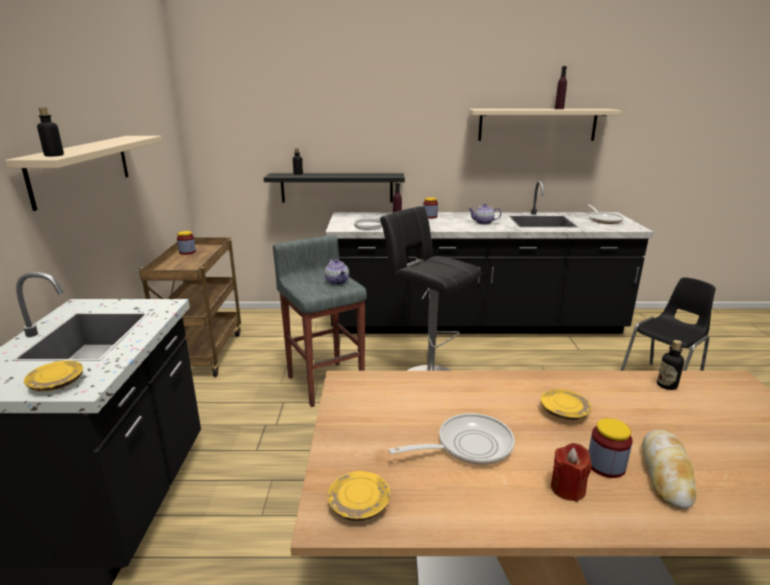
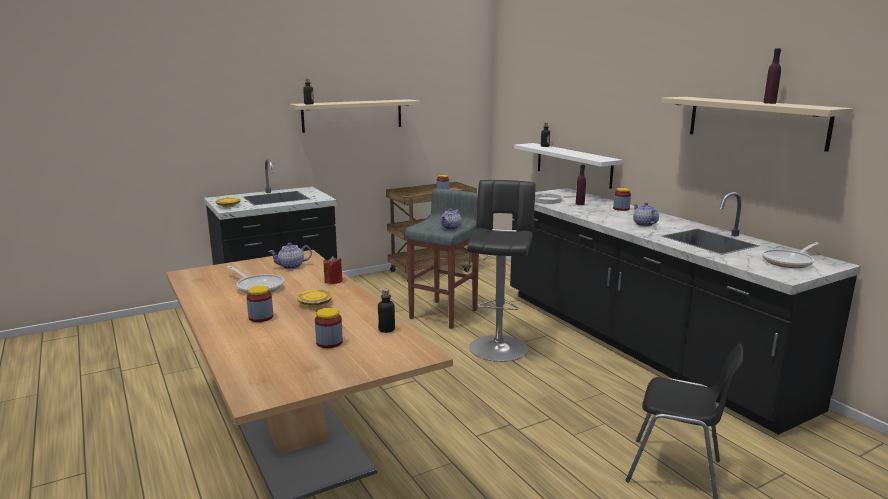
camera: 60 degrees right, 5 degrees down
black shelf [264,173,405,202] -> white shelf [514,143,623,189]
yellow plate [328,471,390,521] -> none
red candle [551,443,591,502] -> red candle moved to [324,256,343,284]
bread [642,430,696,509] -> none
none -> teapot [268,243,312,269]
none -> jar [315,308,343,348]

